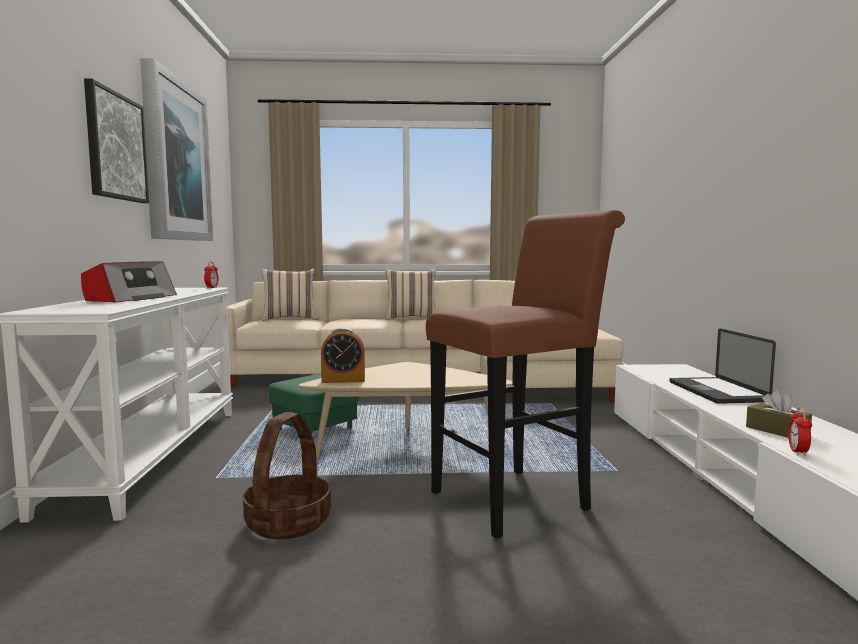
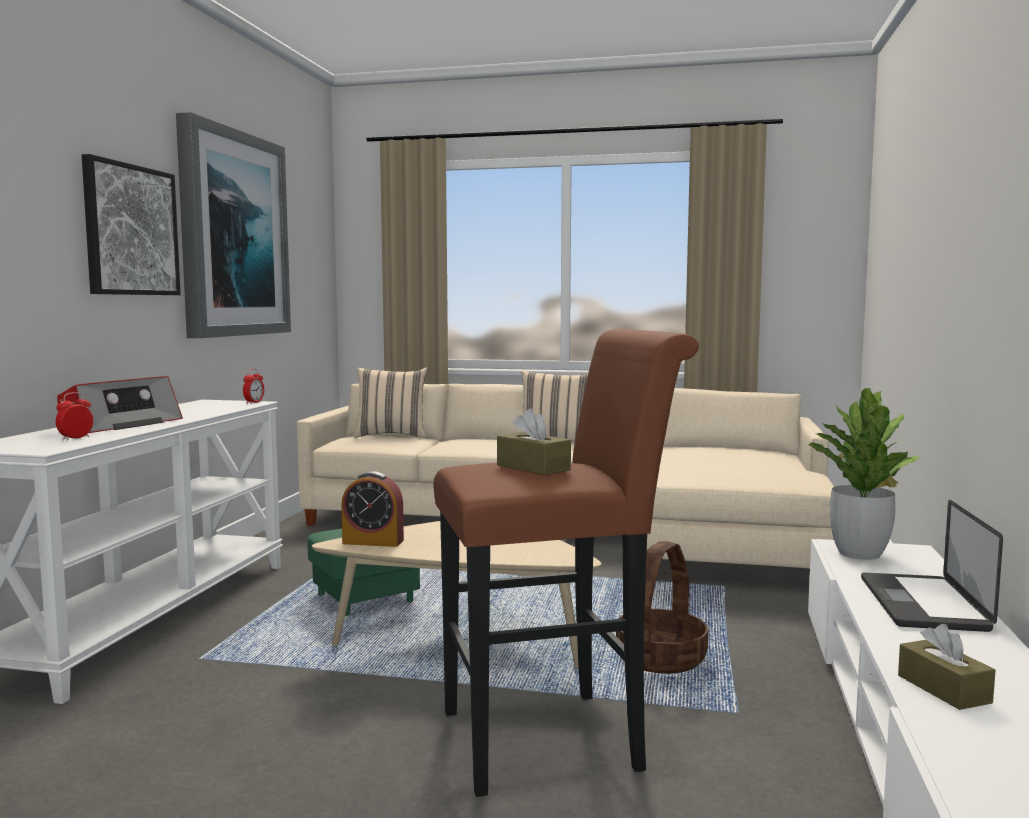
camera: 15 degrees right, 0 degrees up
basket [243,412,331,539] -> basket moved to [616,541,708,674]
alarm clock [788,408,812,456] -> alarm clock moved to [56,392,93,440]
none -> brown tissue box [497,408,571,475]
none -> potted plant [809,388,919,560]

